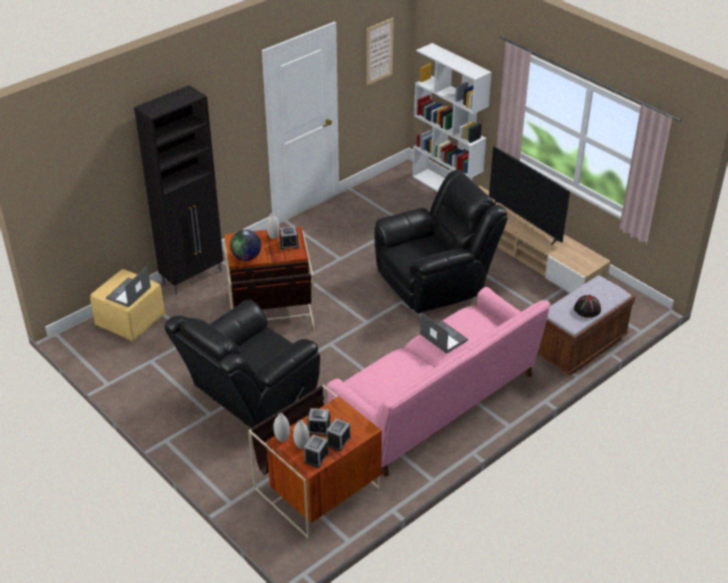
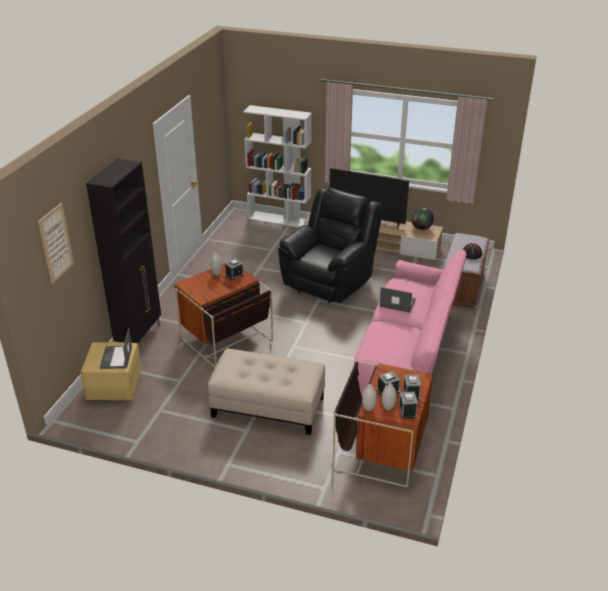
camera: 30 degrees left, 5 degrees down
black armchair [164,300,320,428] -> beige ottoman [208,348,325,435]
globe [230,230,261,261] -> globe moved to [411,207,434,230]
picture [367,18,394,85] -> picture moved to [38,203,74,284]

